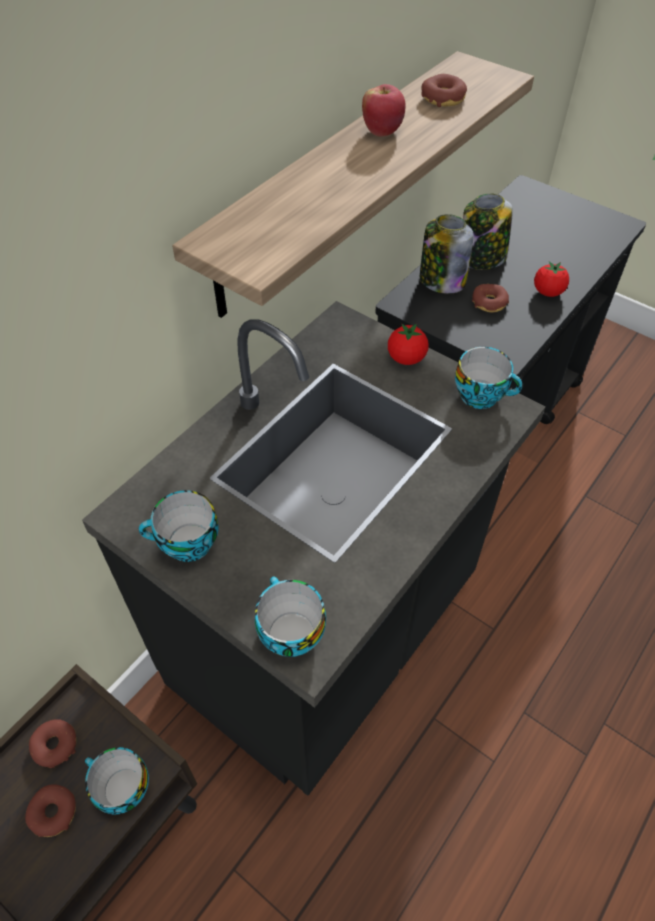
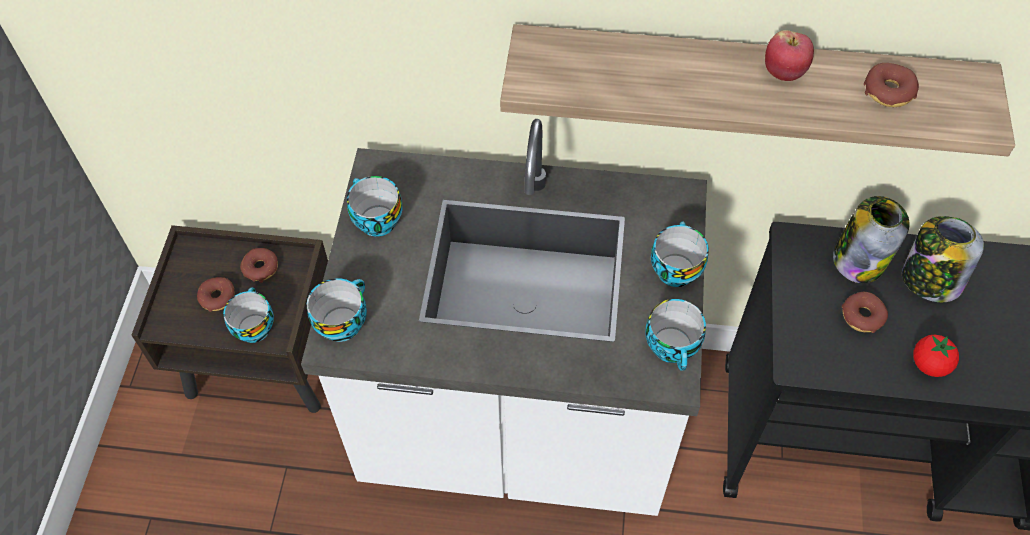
camera: 60 degrees right, 5 degrees up
black counter [82,301,546,795] -> white counter [301,119,707,516]
tomato [388,324,429,365] -> cup [651,222,709,287]

